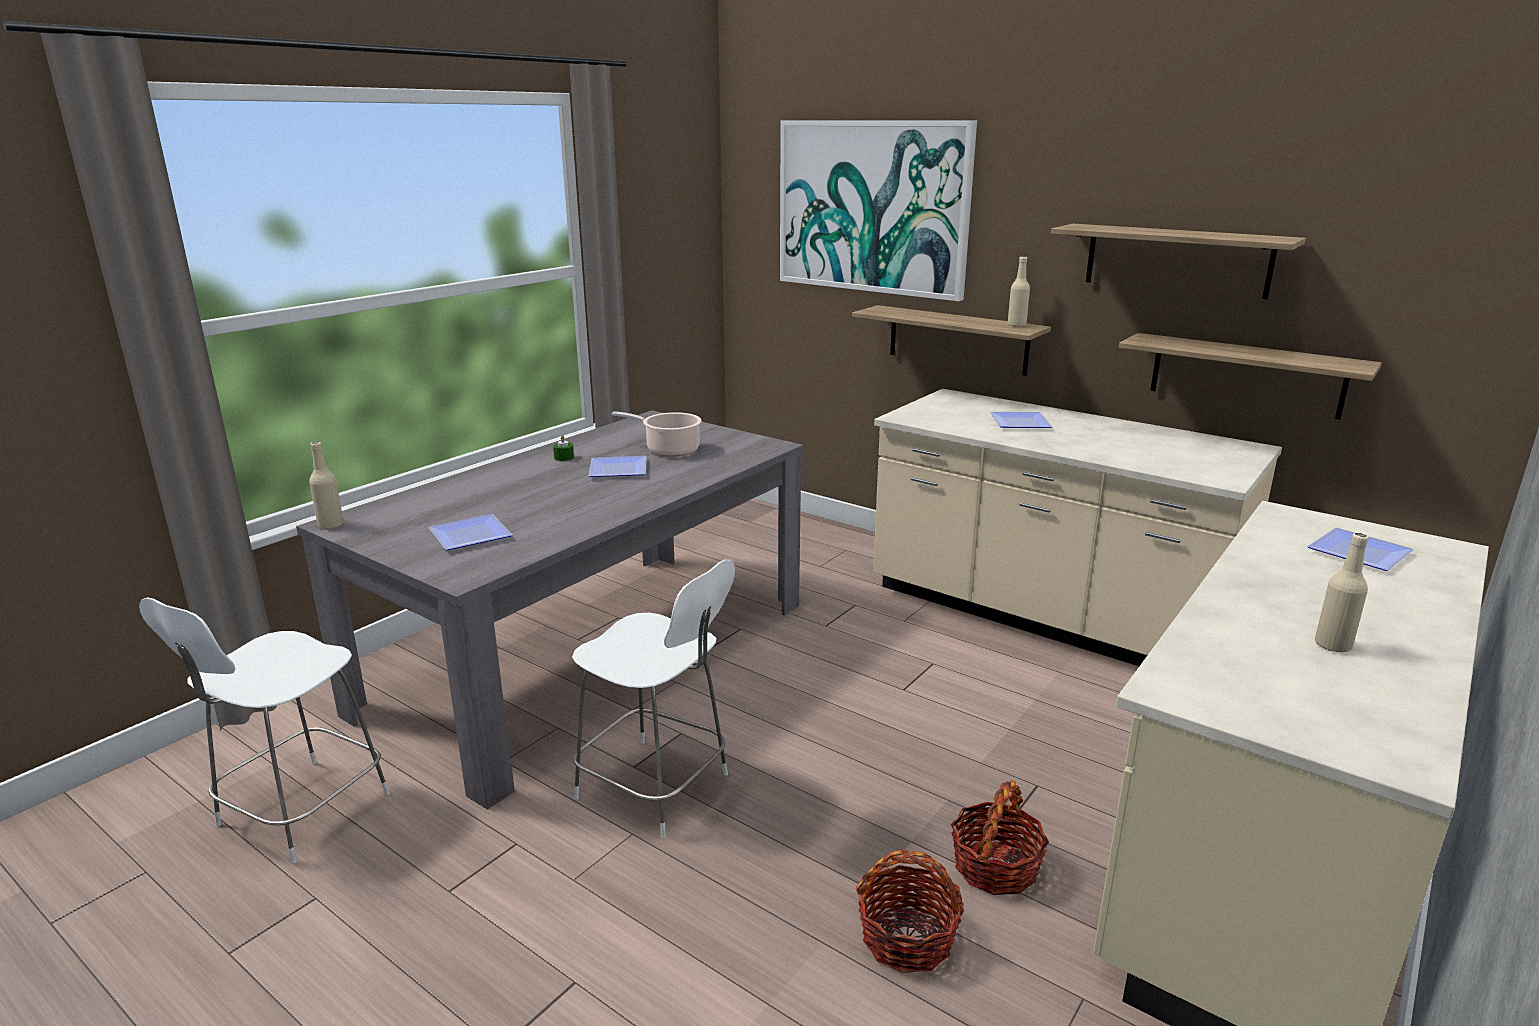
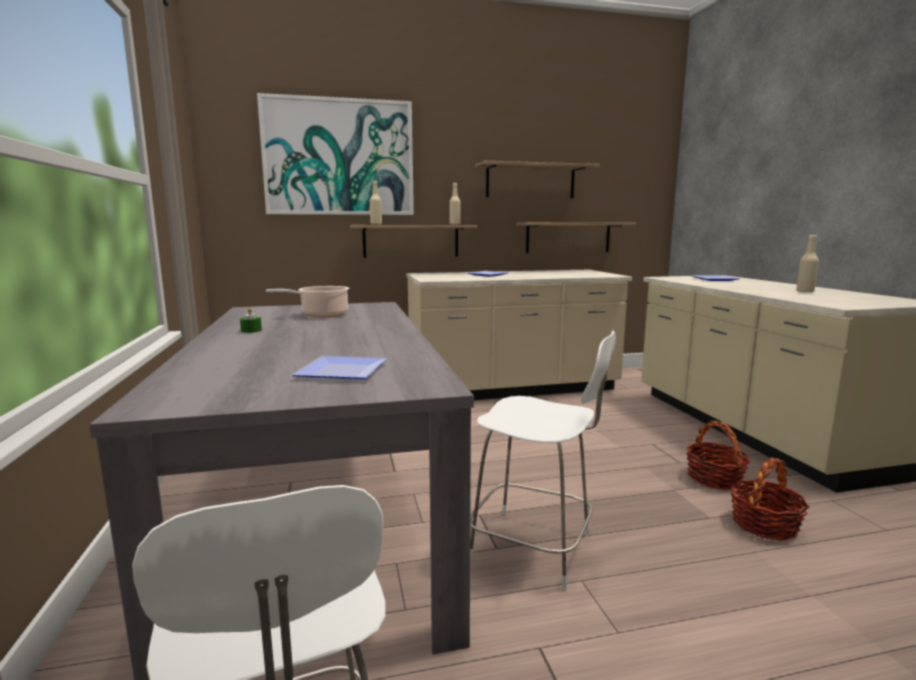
camera: 50 degrees left, 10 degrees down
beige bottle [309,441,344,529] -> beige bottle moved to [370,181,382,225]
white chair [572,560,735,838] -> white chair turned 45 degrees clockwise [470,331,616,590]
plate [588,456,646,477] -> none

